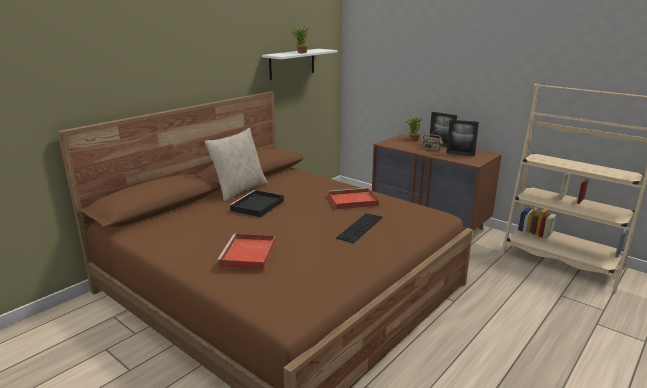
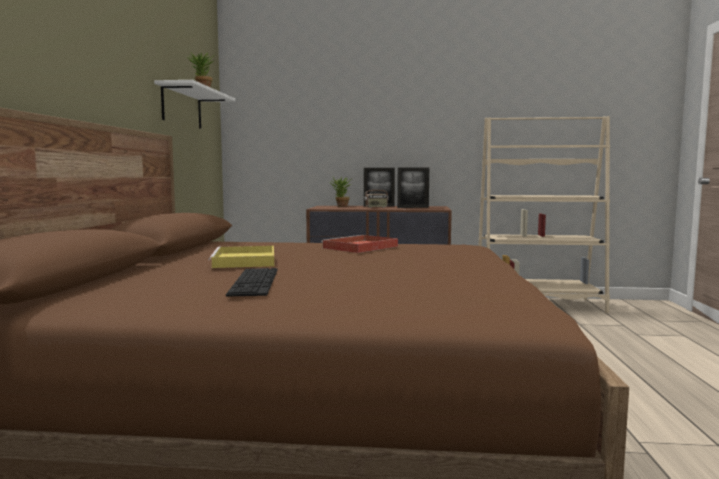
camera: 35 degrees left, 15 degrees down
beige pillow [204,128,268,201] -> none
red tray [217,234,276,269] -> none
black tray [229,190,284,217] -> yellow tray [208,246,274,268]
keyboard [336,213,382,243] -> keyboard moved to [226,268,278,296]

